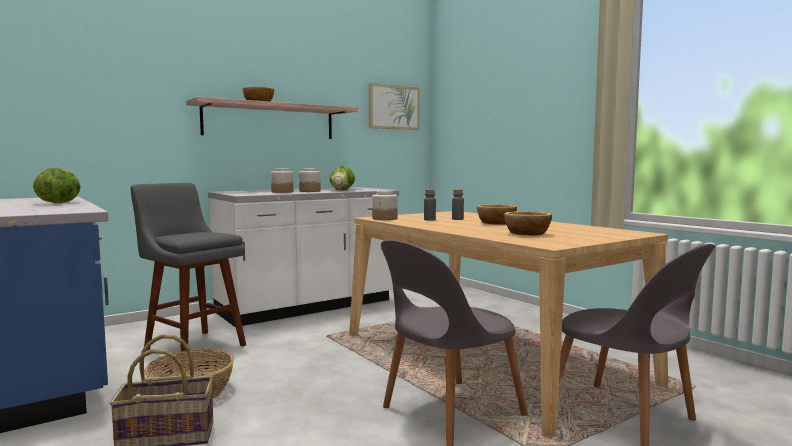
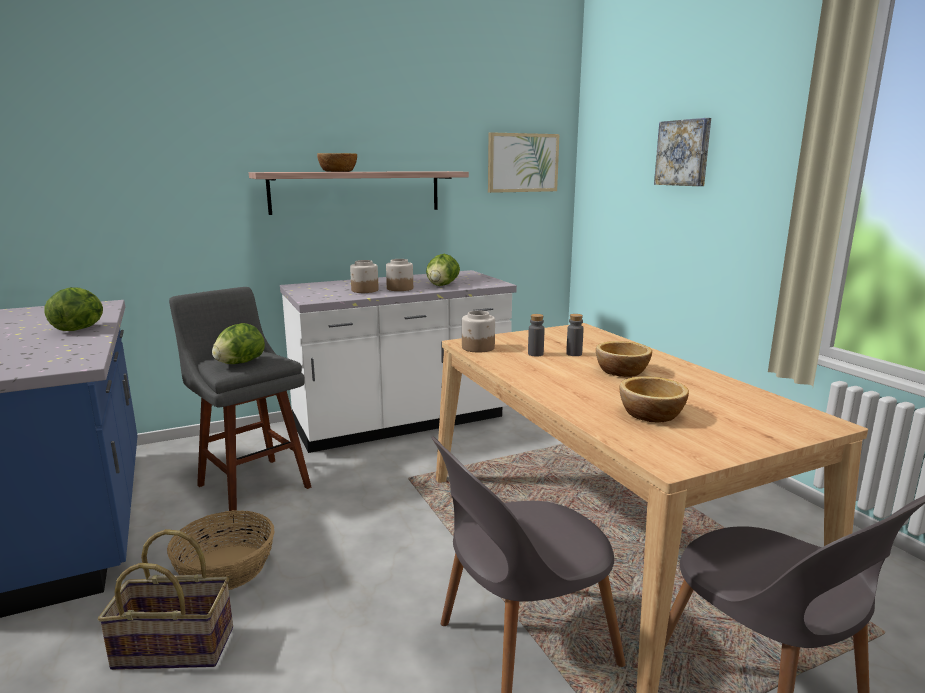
camera: 10 degrees right, 10 degrees up
none -> lettuce [212,323,265,364]
none -> picture [654,118,711,186]

